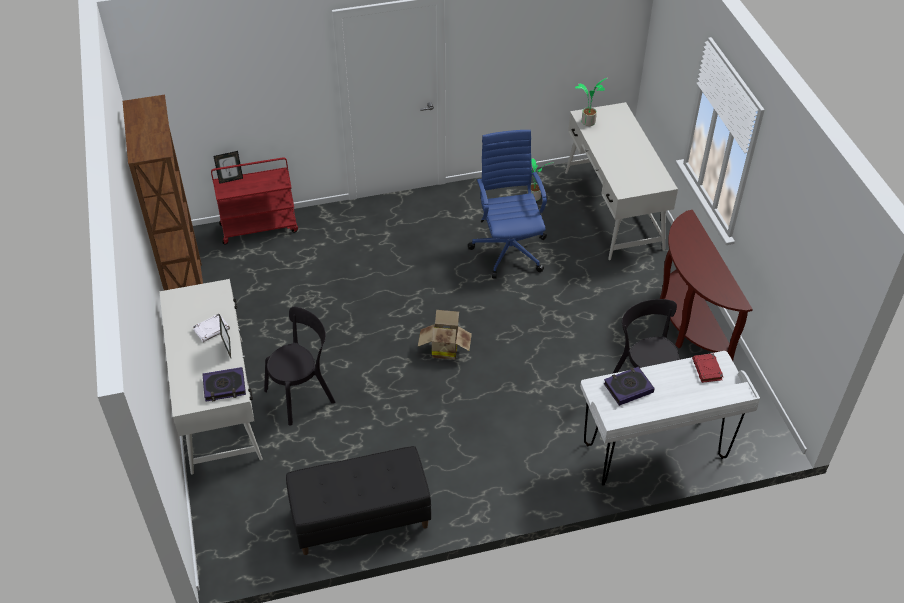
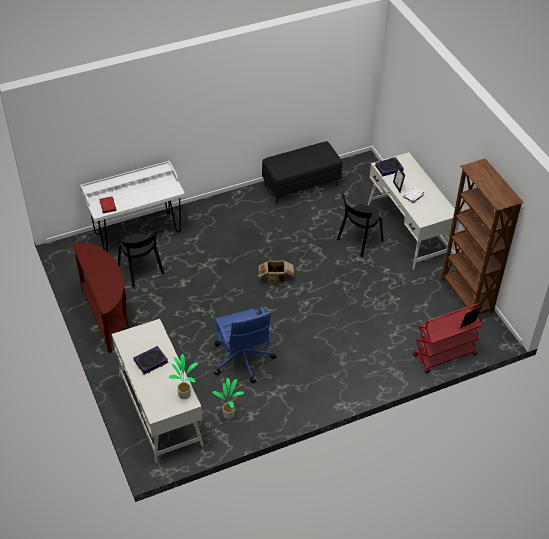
camera: 170 degrees right, 0 degrees up
book [604,366,654,406] -> book moved to [134,346,168,374]

